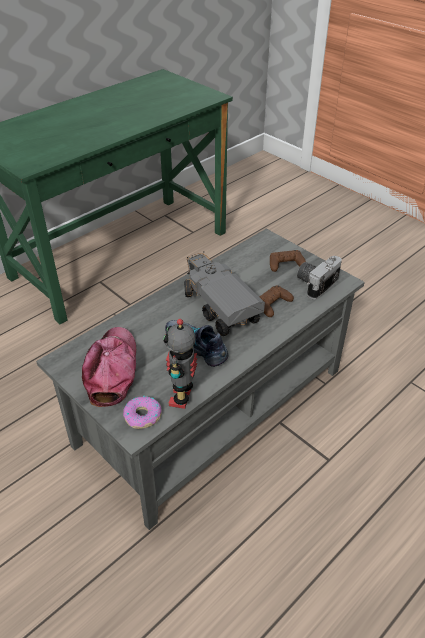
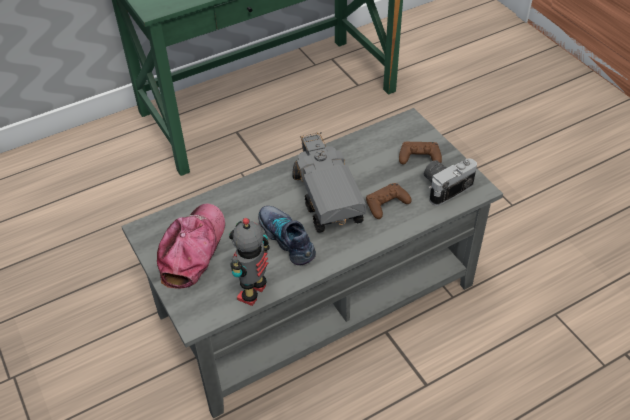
camera: 15 degrees right, 5 degrees up
donut [123,396,162,429] -> none

